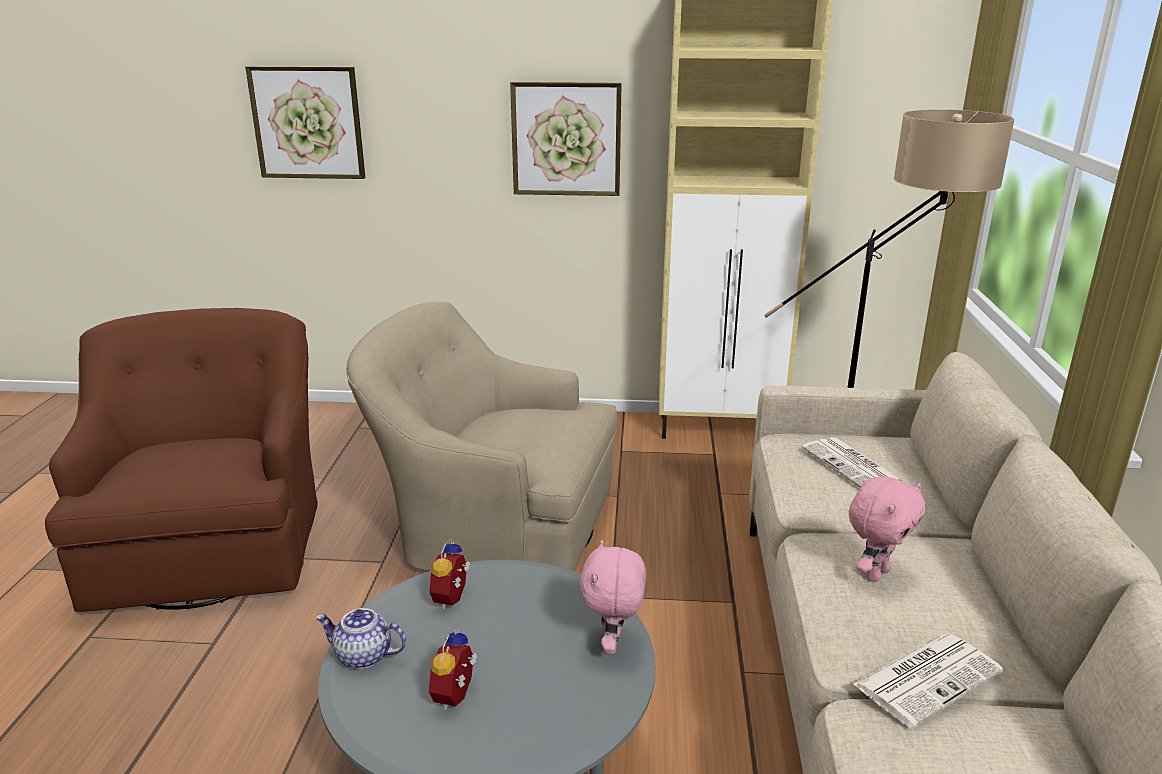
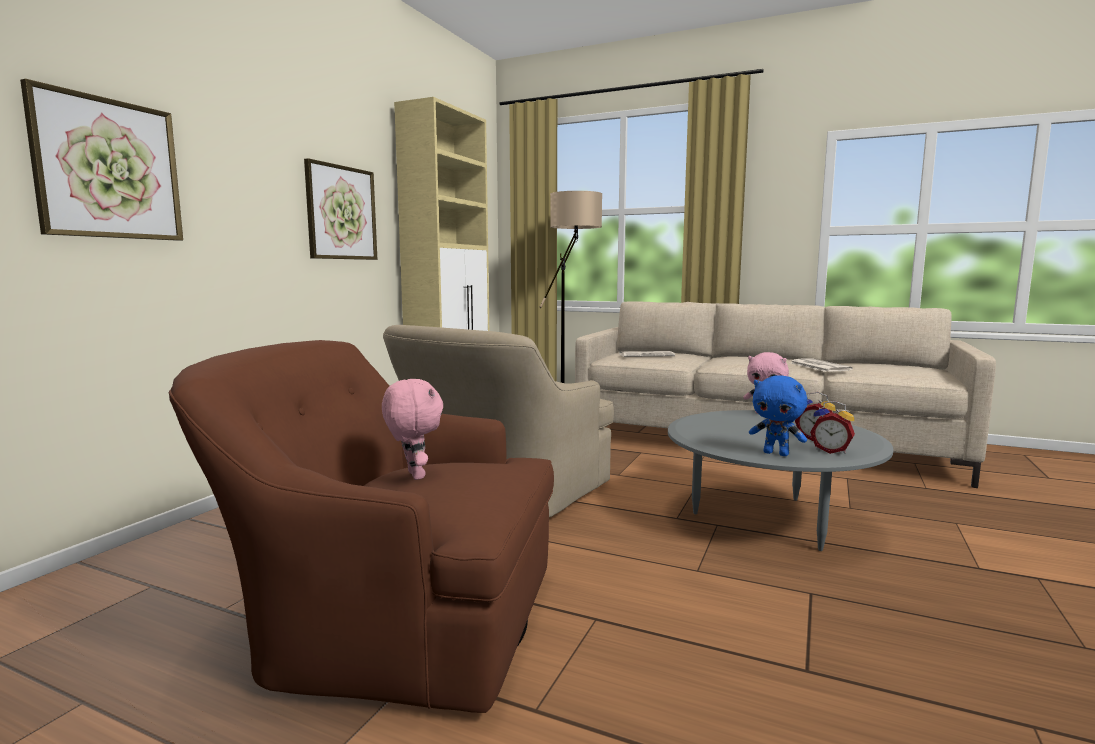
camera: 70 degrees left, 15 degrees down
teapot [315,608,406,669] -> blue plush toy [749,375,807,456]
alarm clock [429,539,471,609] -> alarm clock moved to [810,401,855,454]
pink plush toy [849,476,925,582] -> pink plush toy moved to [382,379,443,480]

